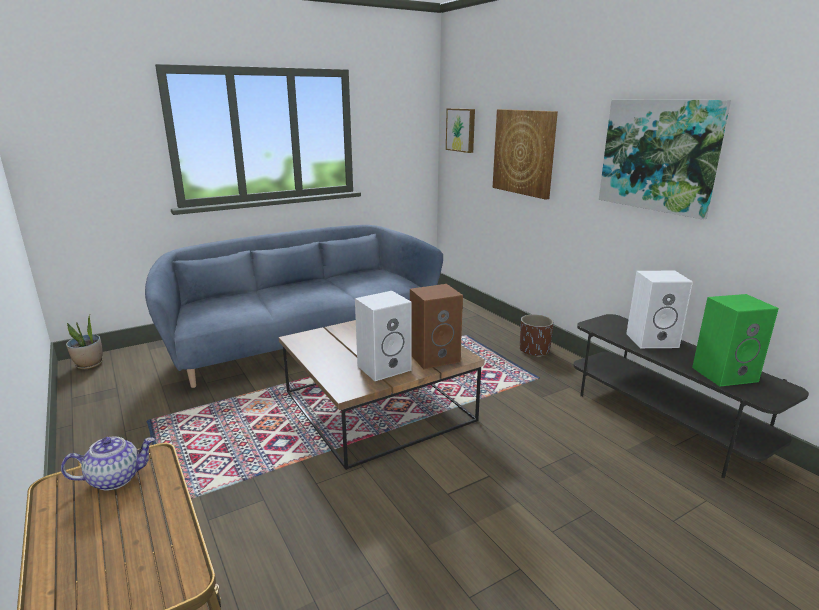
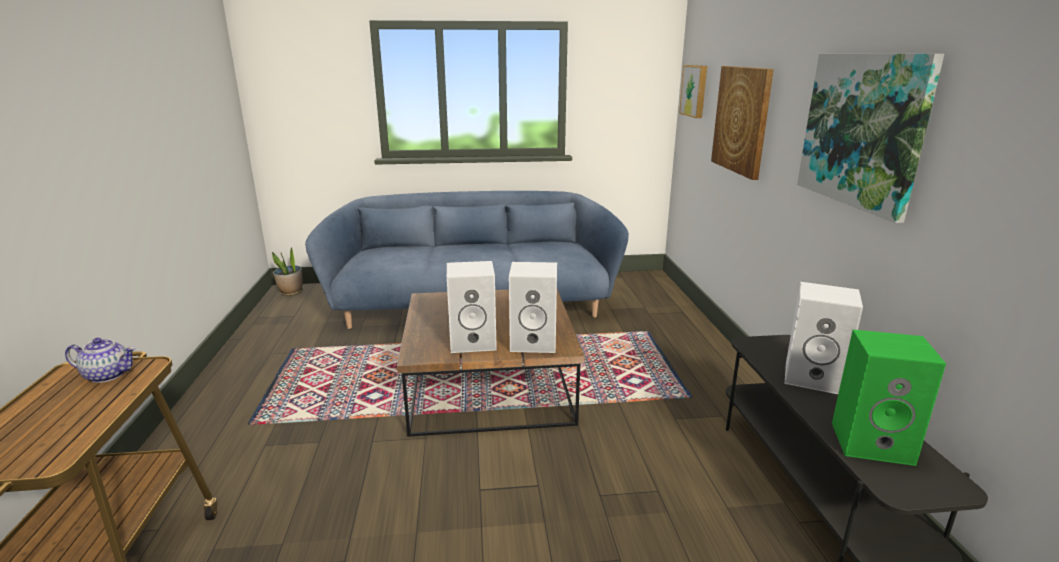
camera: 25 degrees right, 0 degrees up
brown speaker [410,284,463,369] -> white speaker [509,262,557,353]
brown planter [520,314,554,357] -> none

